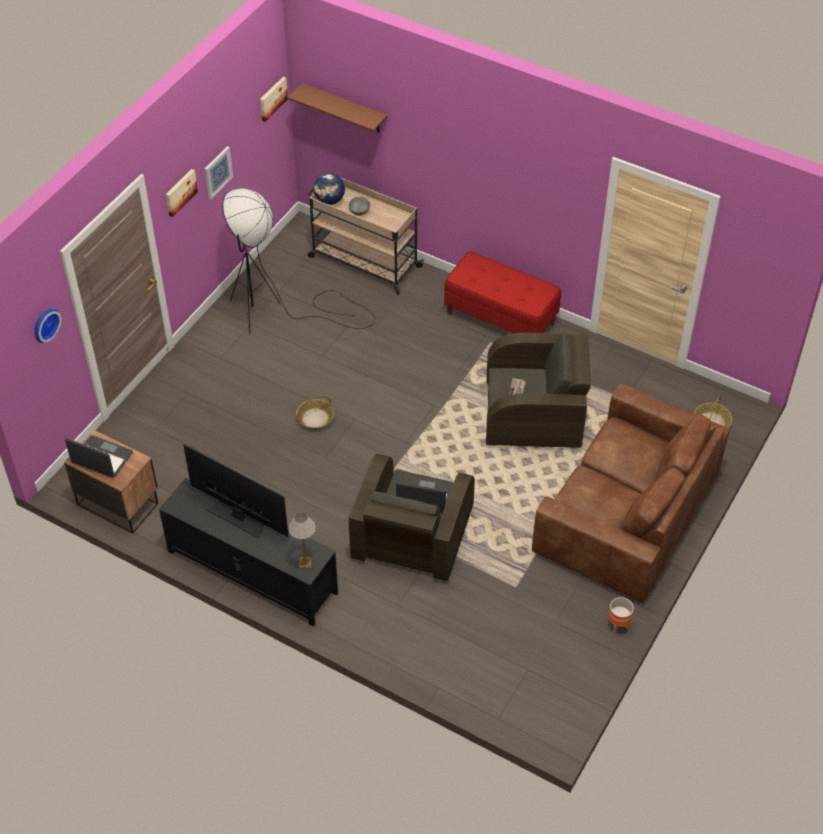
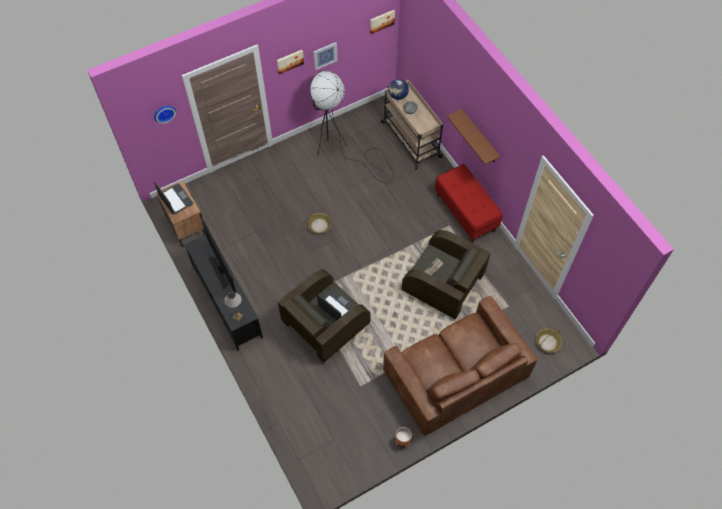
camera: 30 degrees right, 10 degrees up
brown shelf [288,83,387,133] -> brown shelf moved to [447,109,500,165]

